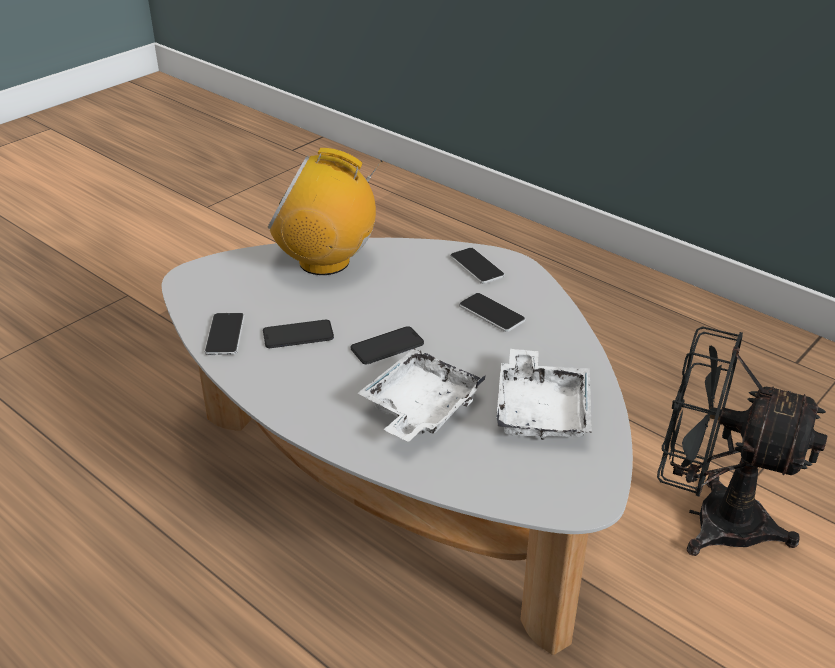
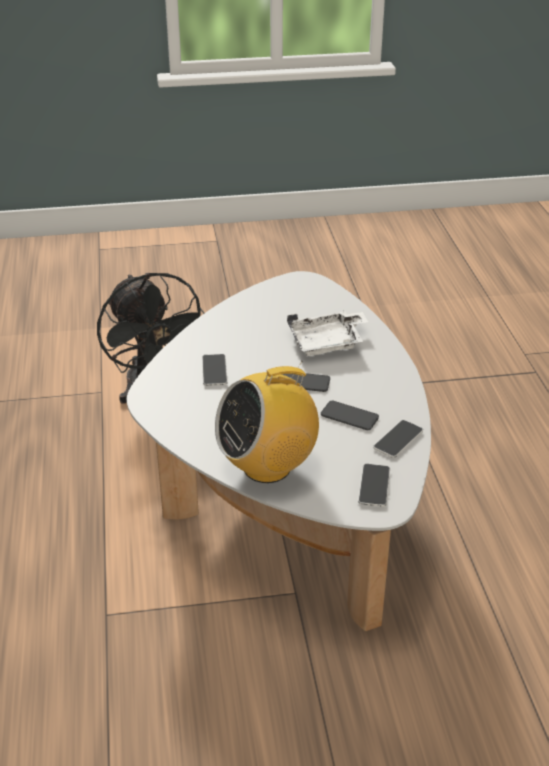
camera: 140 degrees left, 0 degrees up
radio [267,148,383,275] -> radio turned 105 degrees clockwise [215,361,319,483]
phone [450,248,505,284] -> phone moved to [358,464,390,507]
white tray [496,349,592,440] -> none

